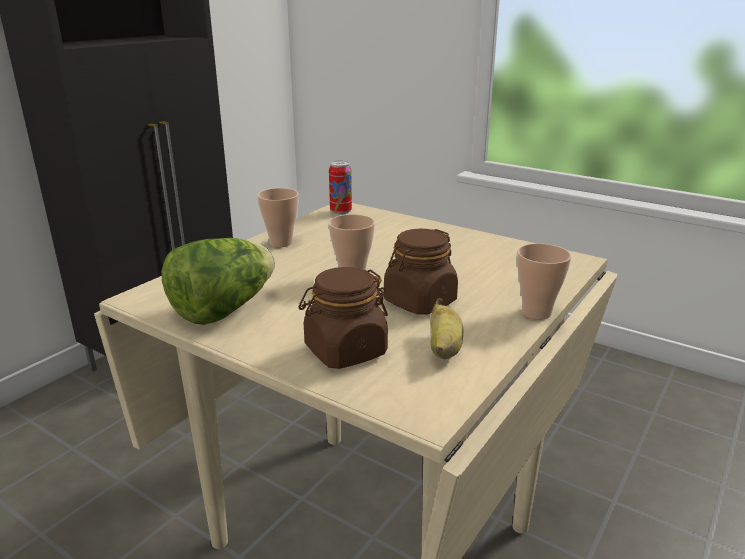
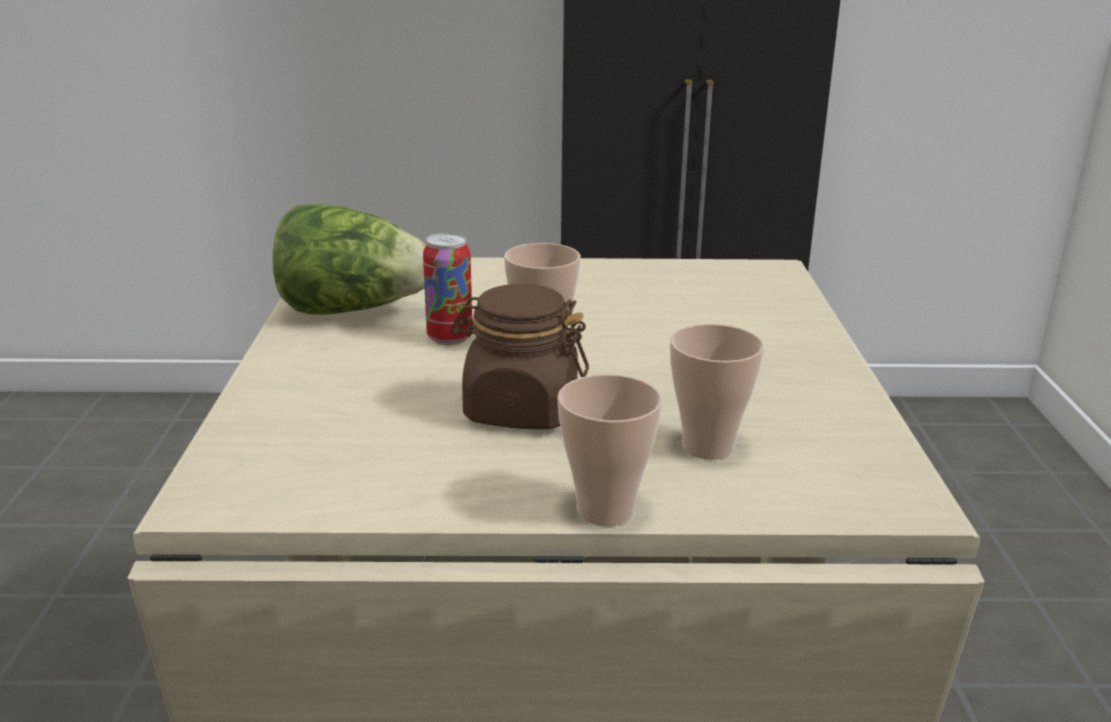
camera: 55 degrees right, 0 degrees up
cup [257,188,299,247] -> cup moved to [670,324,764,459]
brown jar [299,267,388,369] -> none
can [329,160,352,215] -> can moved to [423,233,472,345]
banana [430,298,463,359] -> none

